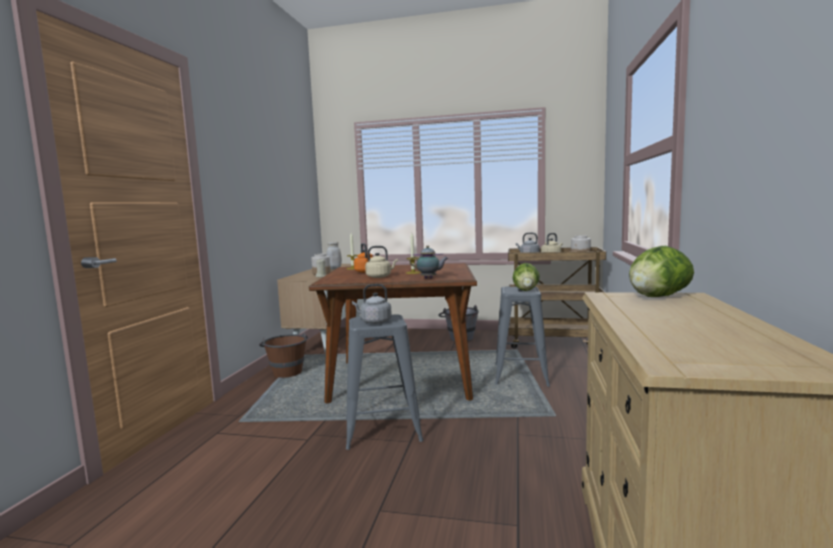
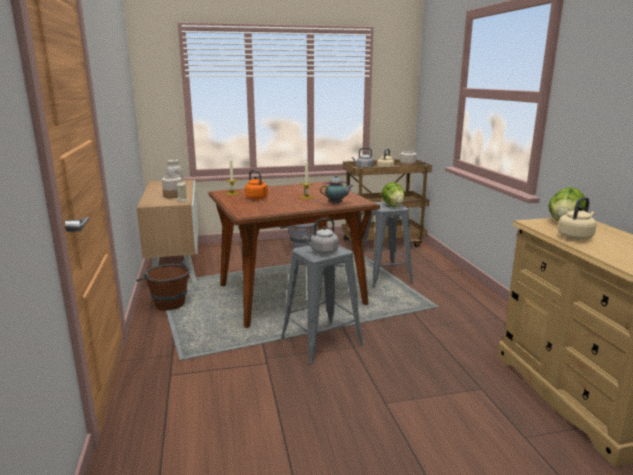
camera: 25 degrees left, 10 degrees up
beige kettle [365,246,398,278] -> beige kettle moved to [558,197,596,240]

